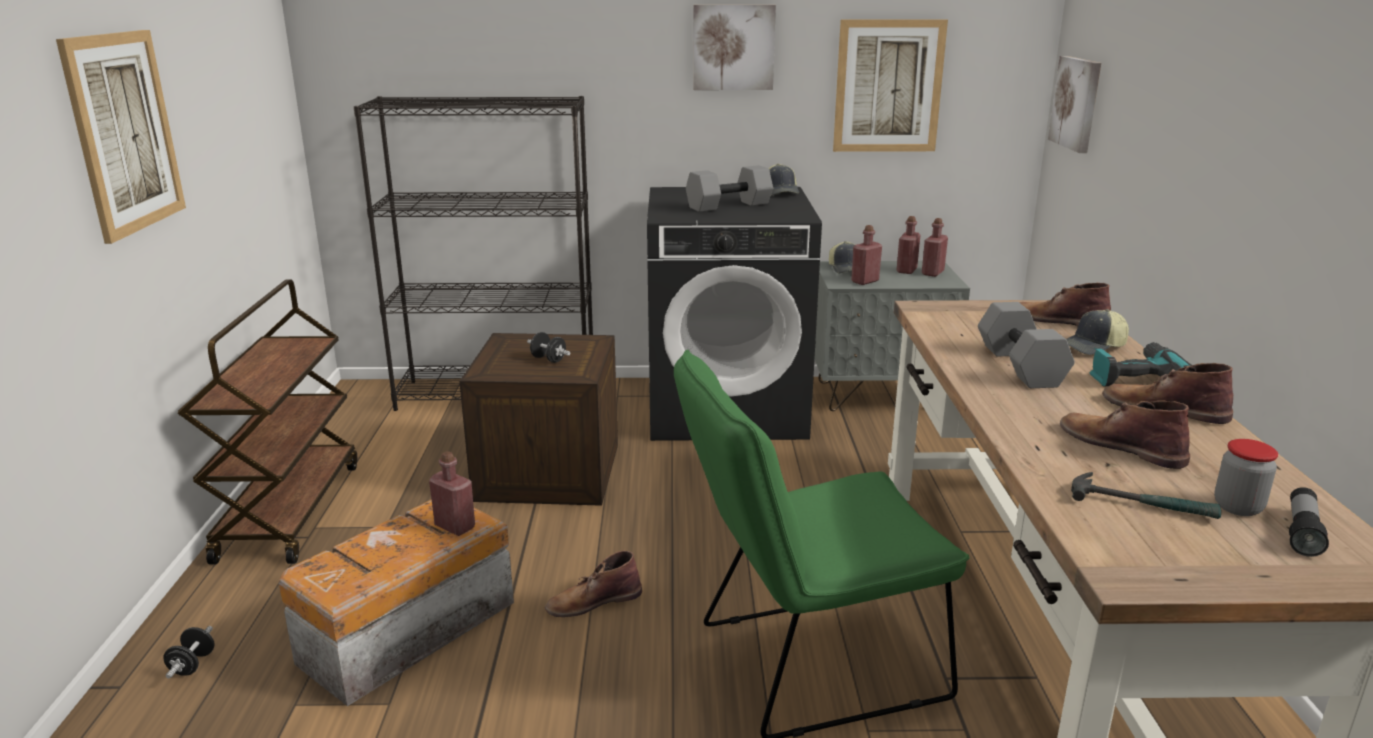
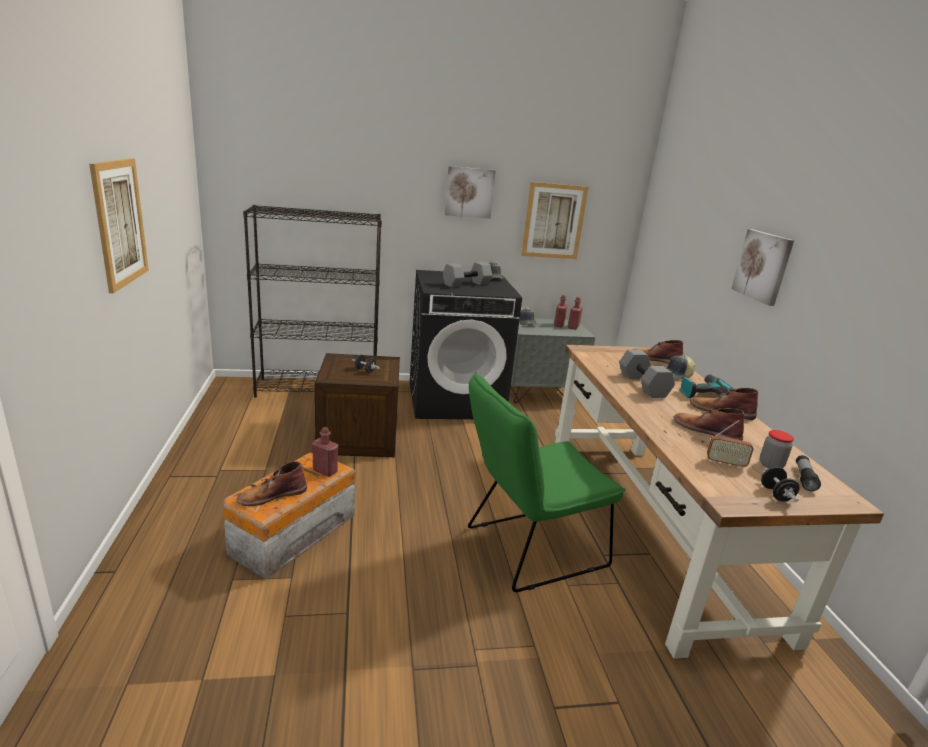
camera: 10 degrees left, 0 degrees up
black dumbbell [163,626,215,679] -> black dumbbell moved to [761,467,799,502]
brown cart [178,279,357,565] -> none
brown boot [545,551,642,617] -> brown boot moved to [236,461,307,506]
red bottle [851,225,882,285] -> none
picture [1048,56,1101,153] -> picture moved to [731,229,794,306]
hammer [1071,472,1221,519] -> radio [707,420,754,468]

